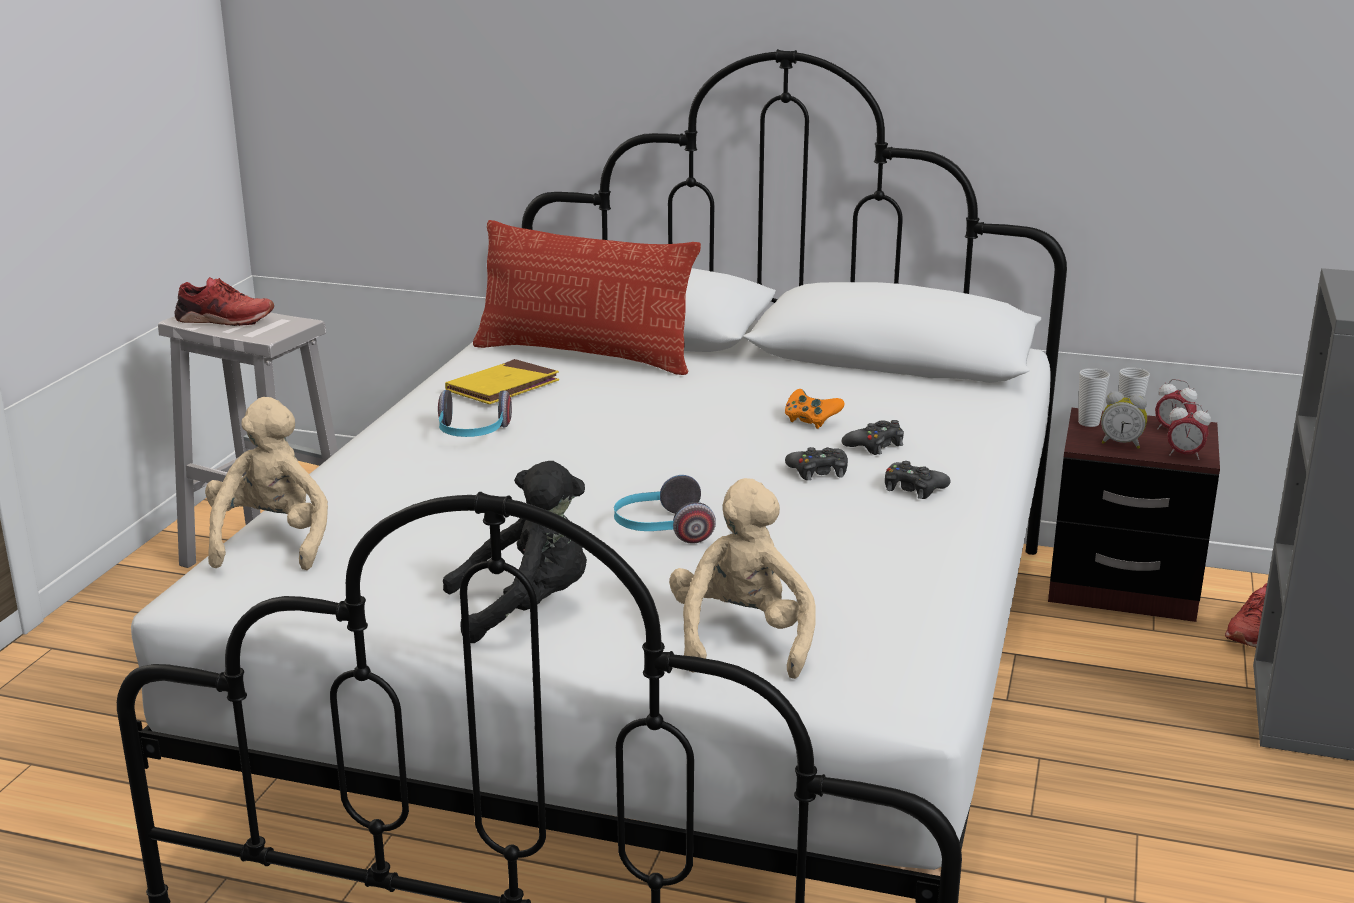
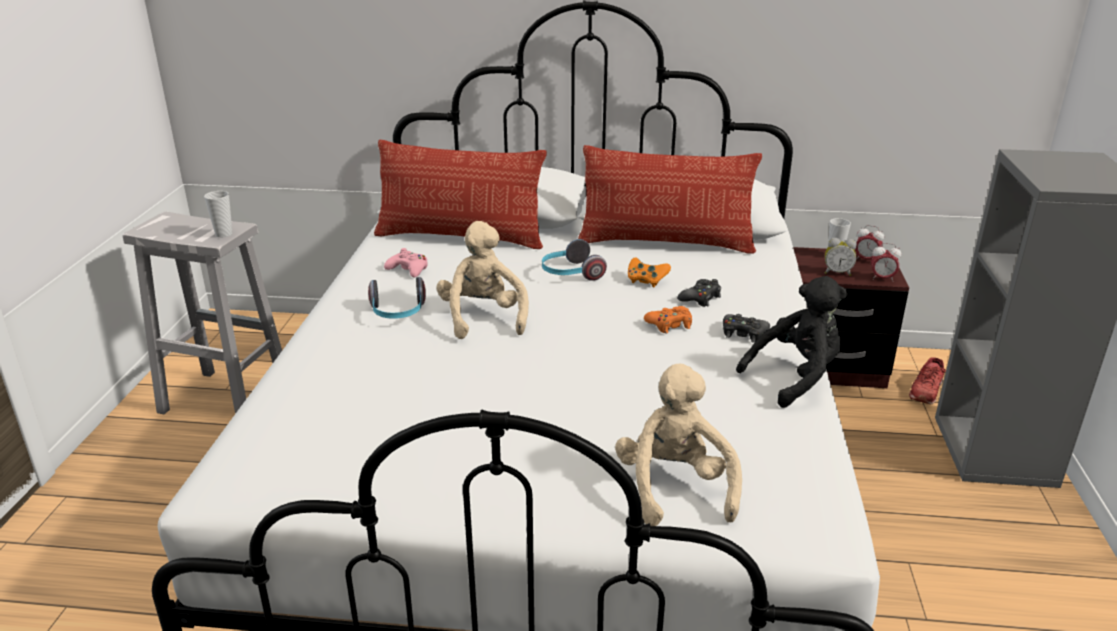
camera: 10 degrees left, 5 degrees up
red shoe [175,277,274,326] -> none
beige plush toy [205,397,328,570] -> beige plush toy moved to [436,221,529,339]
black plush toy [443,461,587,643] -> black plush toy moved to [736,276,848,408]
yellow book [445,359,559,404] -> pink game controller [384,248,428,277]
headphones [614,475,716,544] -> headphones moved to [542,239,607,281]
black game controller [785,447,848,480] -> orange game controller [644,306,692,333]
cup [1078,368,1110,427] -> cup moved to [204,191,232,237]
none -> pillow [578,145,762,254]

